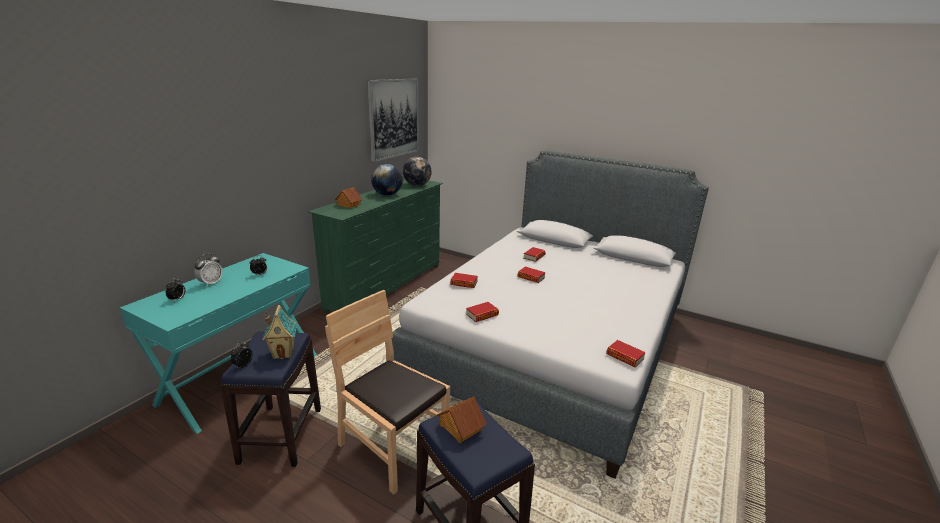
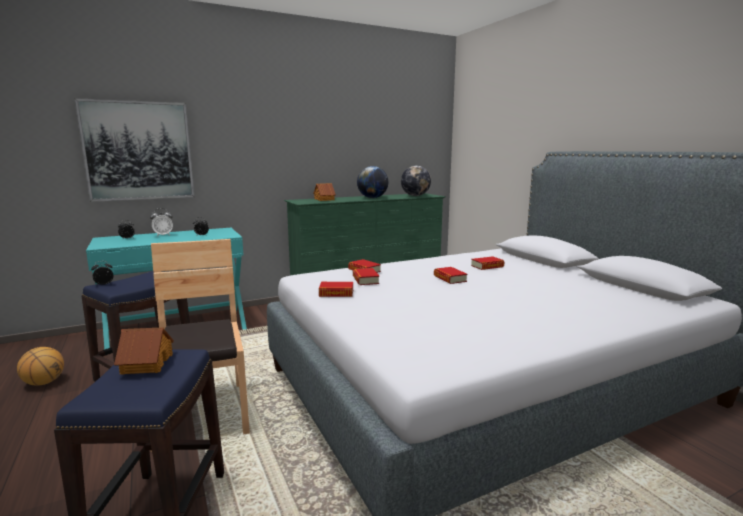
camera: 35 degrees right, 10 degrees down
toy house [262,305,298,359] -> none
picture [367,78,419,162] -> picture moved to [74,98,195,202]
book [606,340,646,367] -> book moved to [353,268,379,285]
none -> basketball [17,347,64,386]

